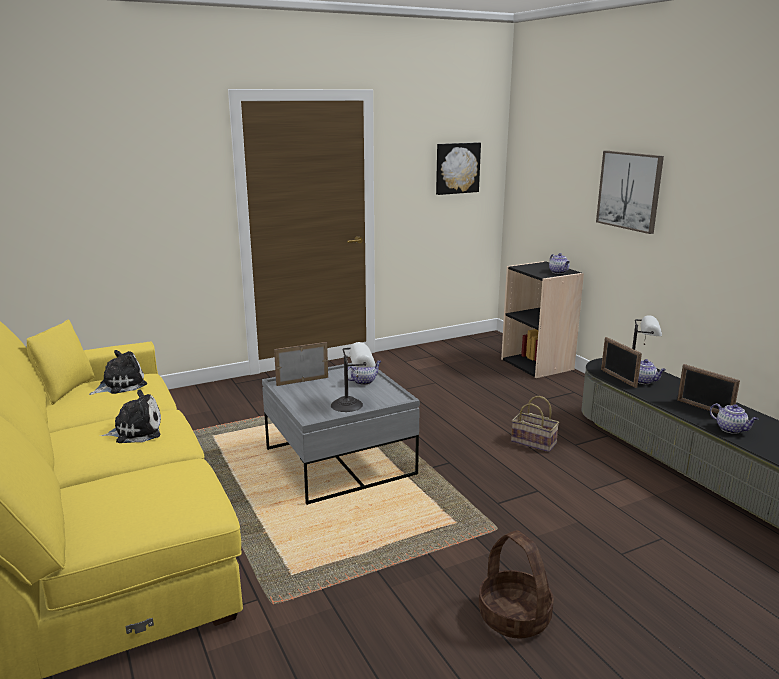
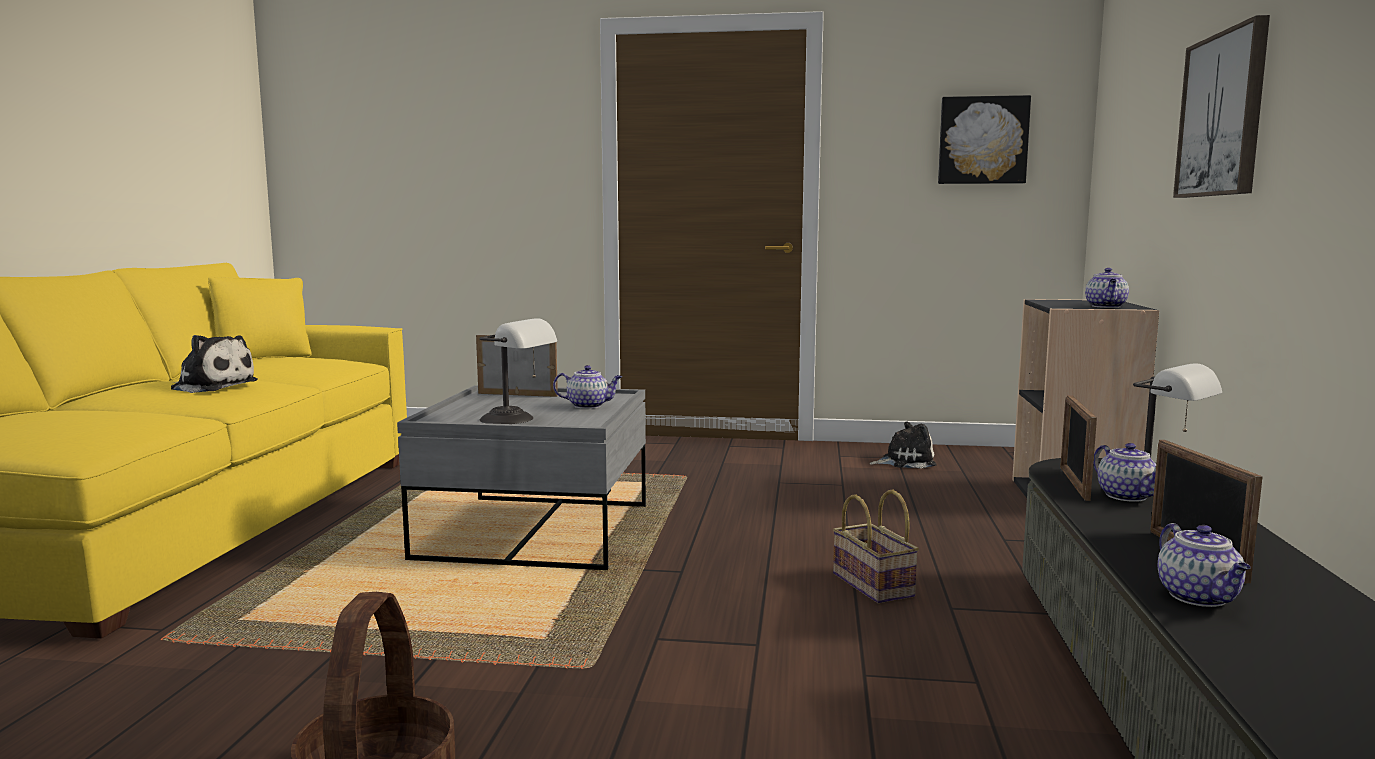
camera: 35 degrees right, 10 degrees down
plush toy [89,350,147,395] -> plush toy moved to [870,421,937,469]

